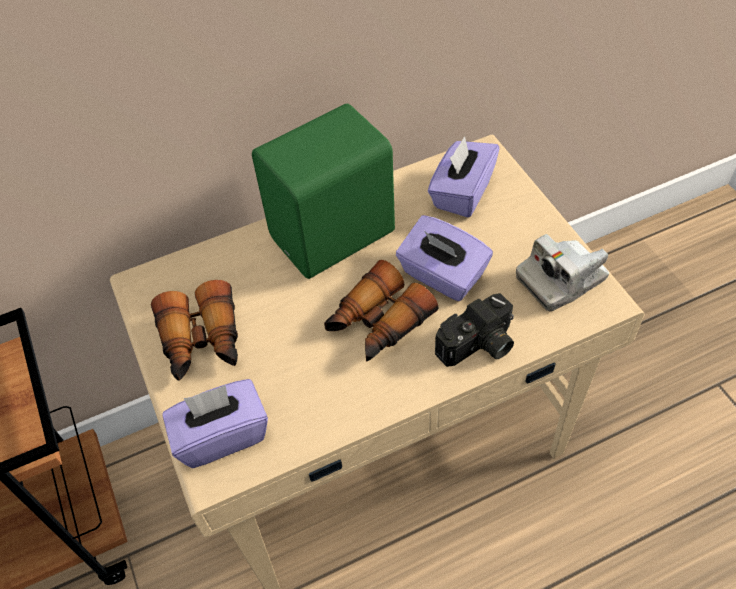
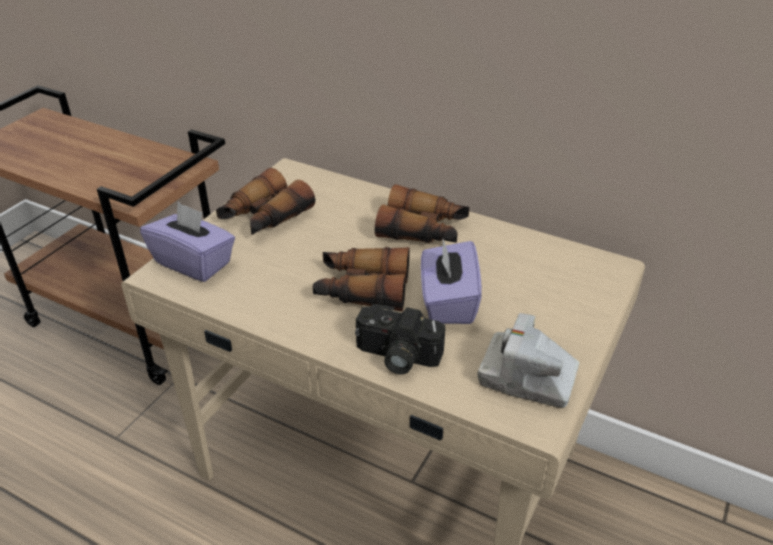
camera: 50 degrees right, 15 degrees down
green speaker [252,104,395,279] -> binoculars [375,184,469,243]
purple tissue box [428,136,500,217] -> none

